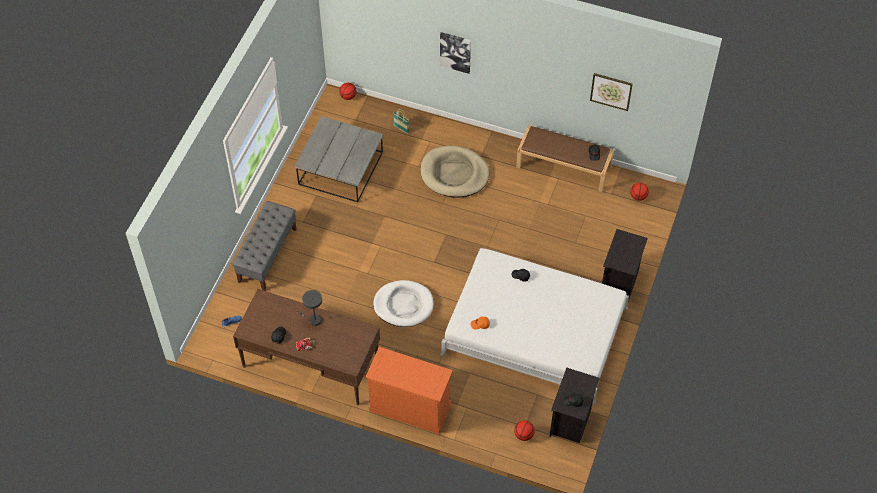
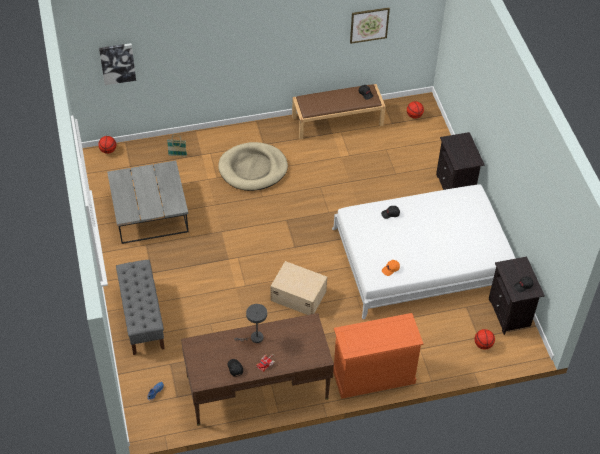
camera: 35 degrees left, 5 degrees down
white dog bed [373,280,434,327] -> beige storage box [270,261,327,315]
picture [440,32,471,74] -> picture moved to [99,43,136,85]

